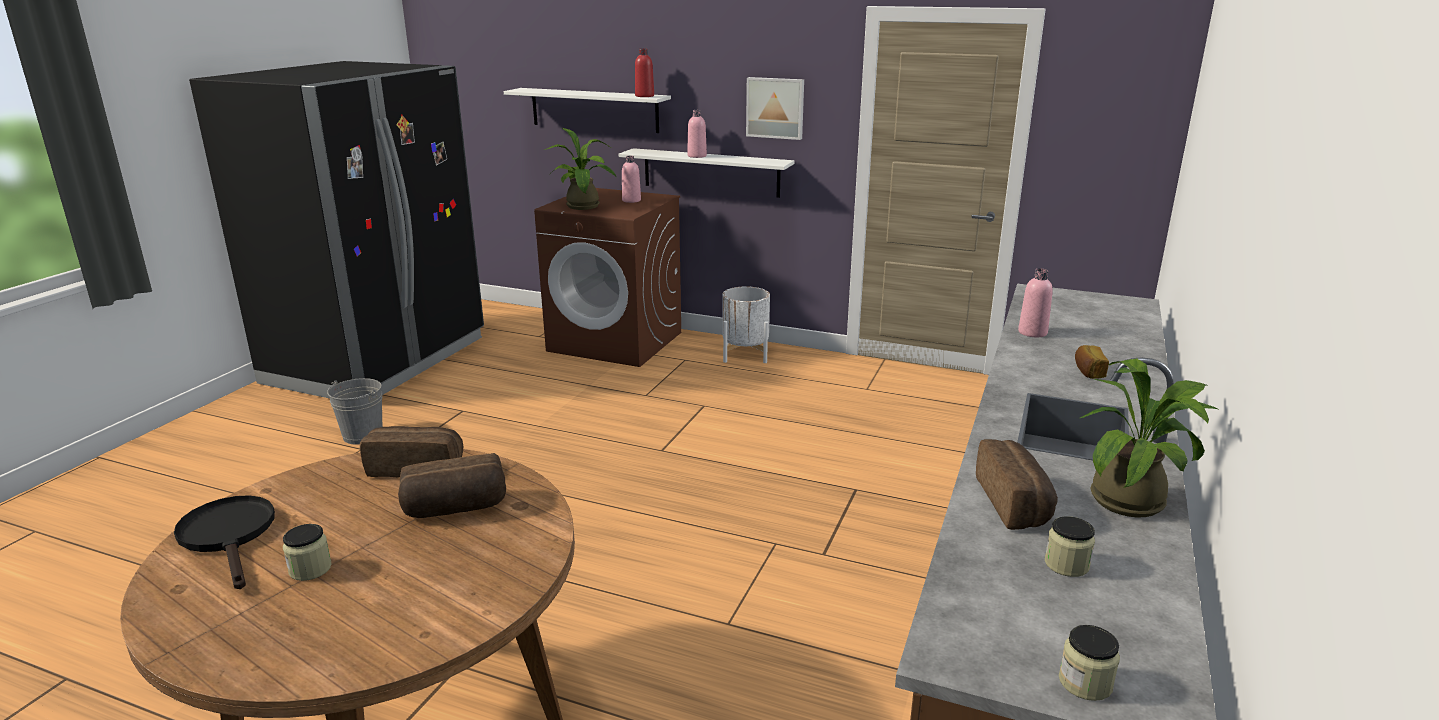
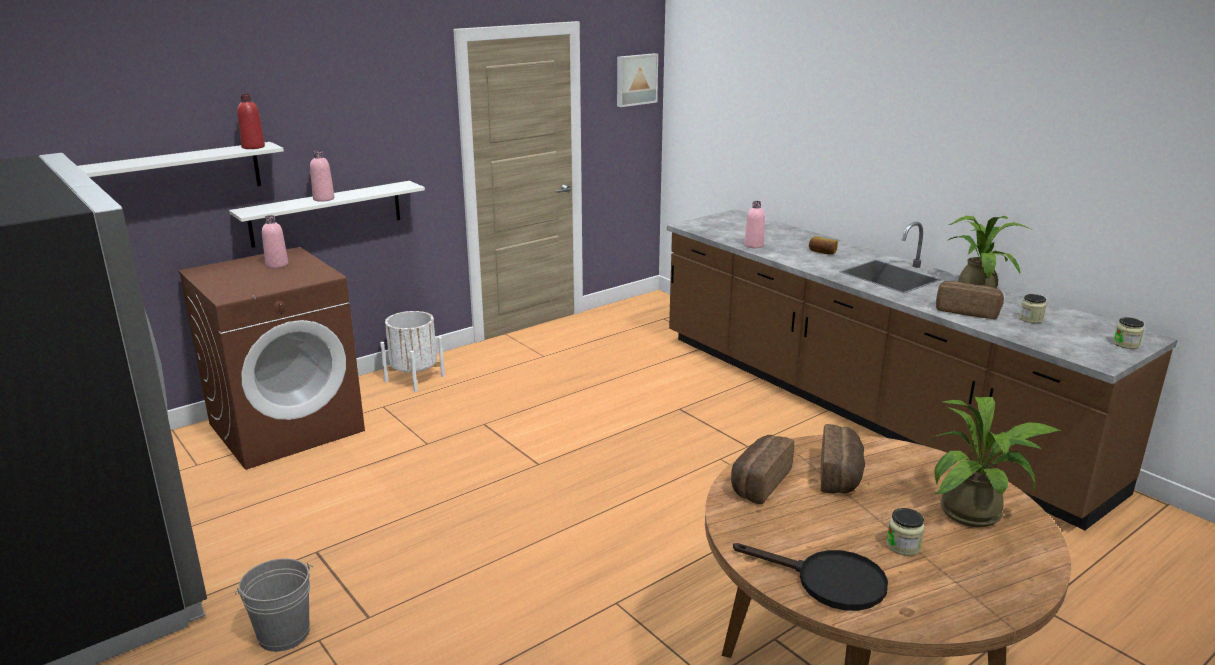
camera: 60 degrees left, 0 degrees up
black frying pan [174,495,275,589] -> black frying pan turned 150 degrees counterclockwise [733,543,888,611]
potted plant [544,128,616,210] -> potted plant moved to [934,396,1060,527]
picture [746,77,804,140] -> picture moved to [617,53,658,107]

